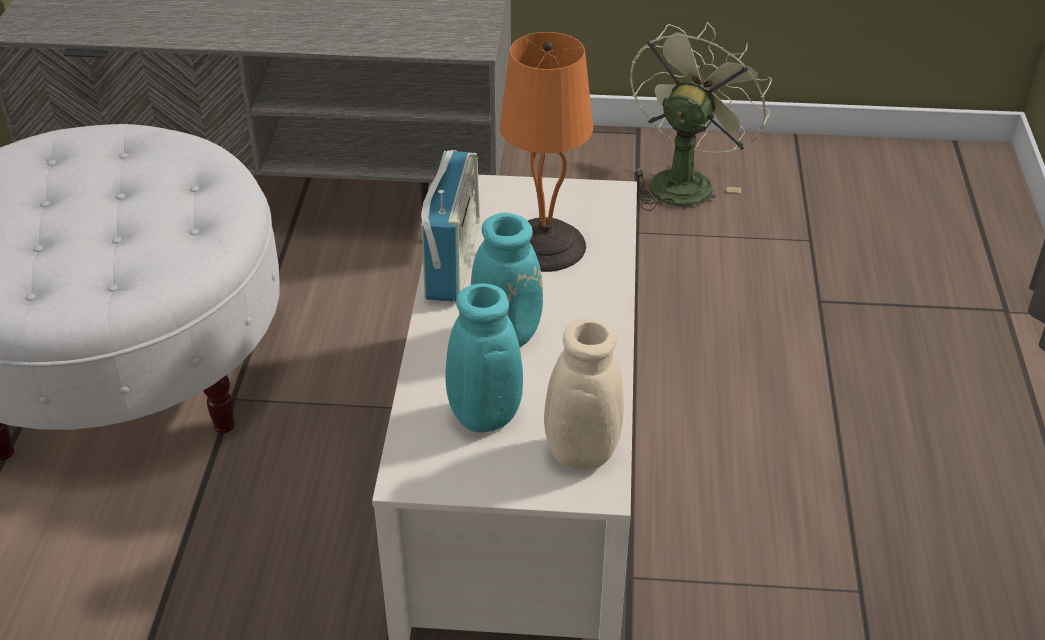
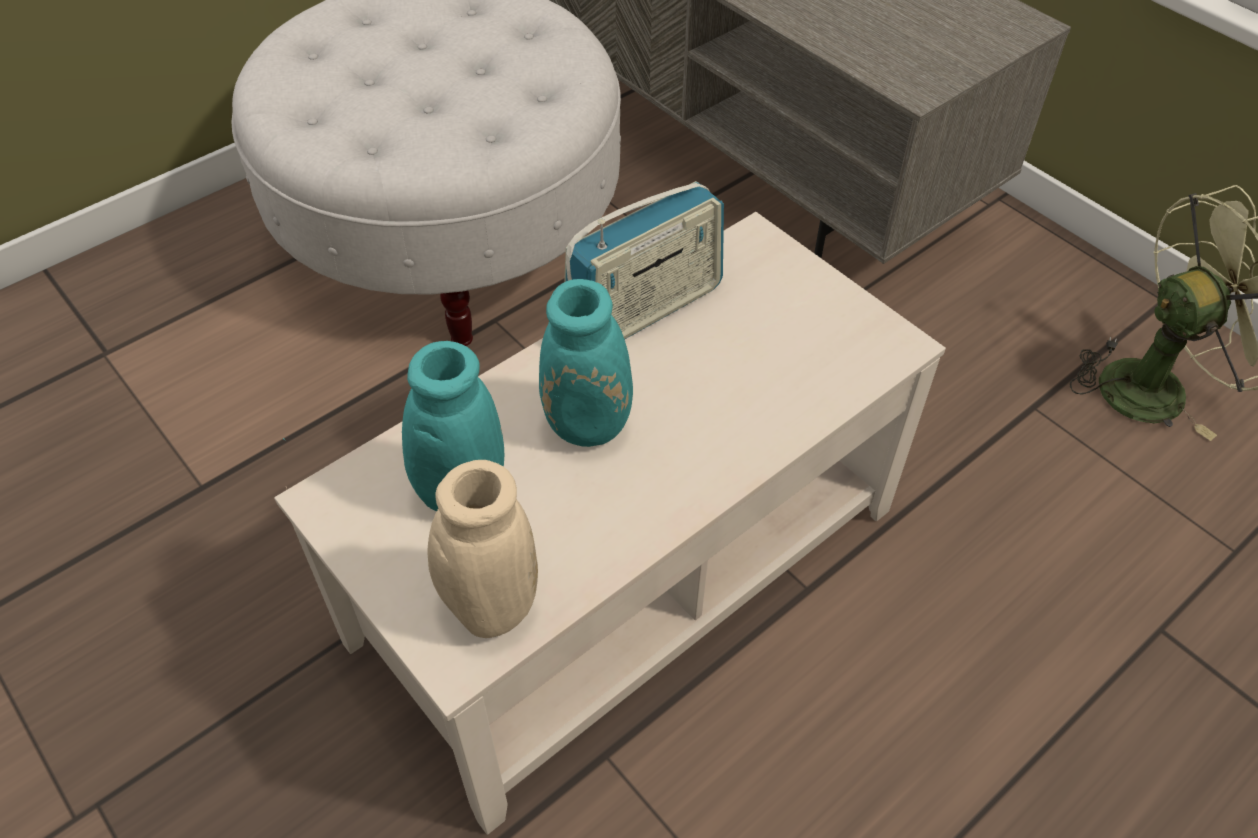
camera: 45 degrees right, 10 degrees up
orange table lamp [500,32,593,272] -> none

